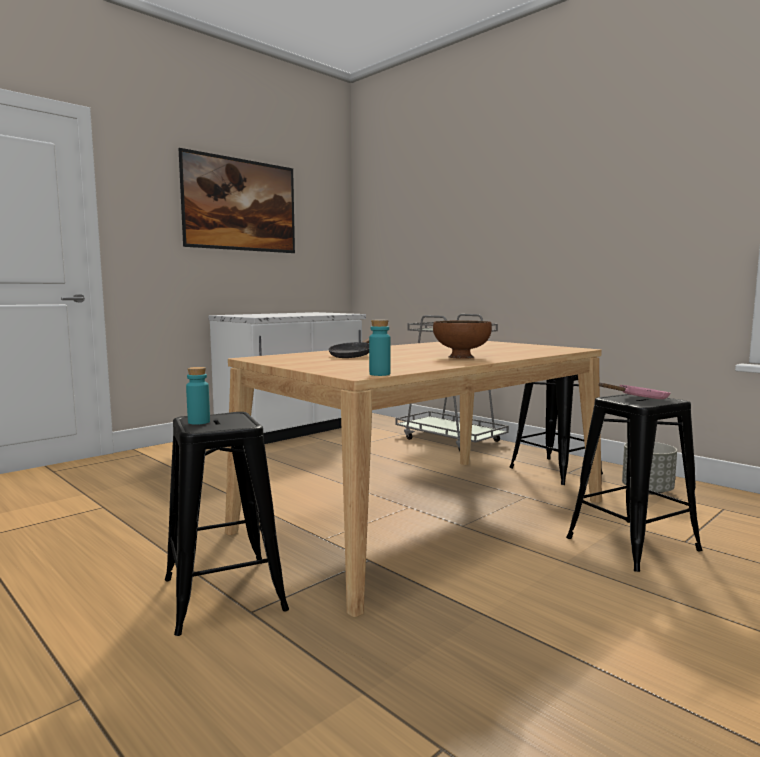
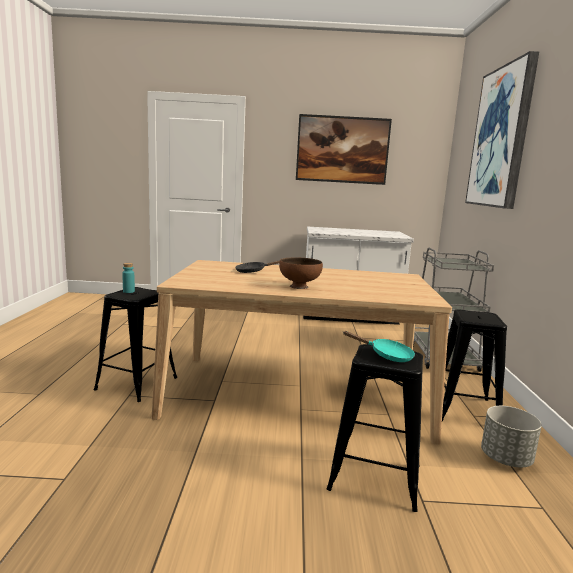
camera: 45 degrees right, 5 degrees up
turquoise bottle [369,320,391,376] -> none
pink frying pan [598,383,670,399] -> turquoise frying pan [343,331,415,362]
none -> picture [465,51,539,209]

